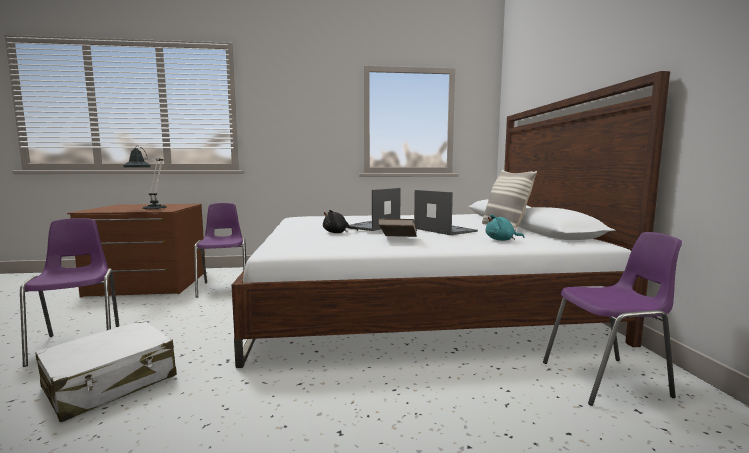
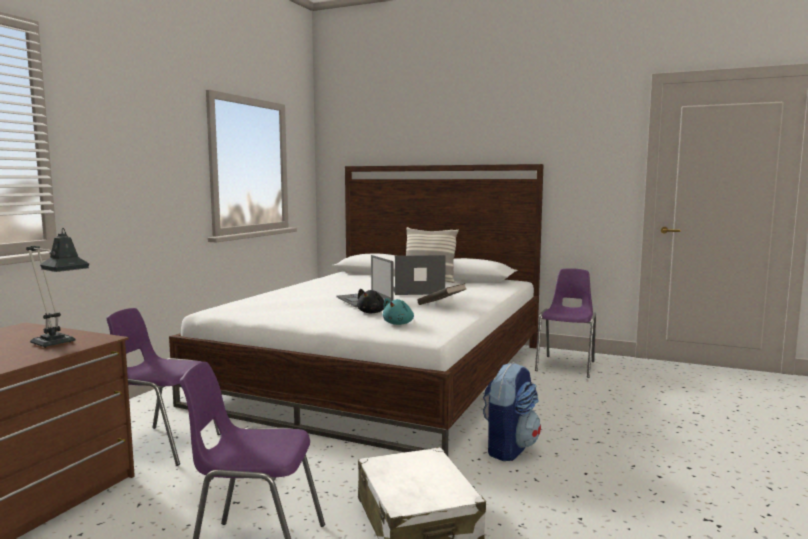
camera: 60 degrees left, 0 degrees up
turquoise plush toy [486,214,525,241] -> turquoise plush toy moved to [382,298,414,325]
none -> backpack [483,362,541,461]

